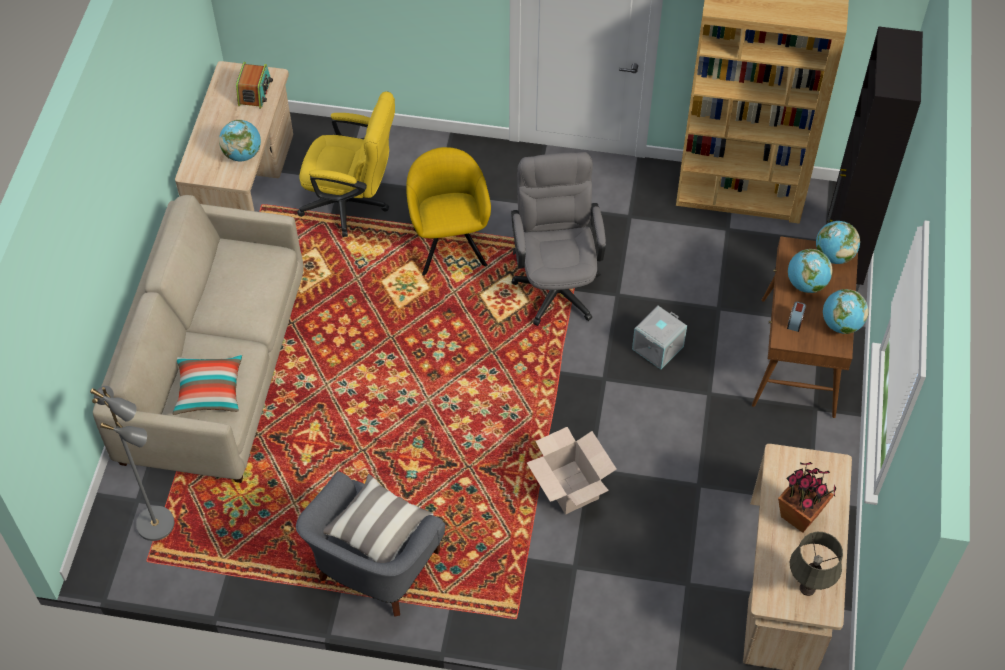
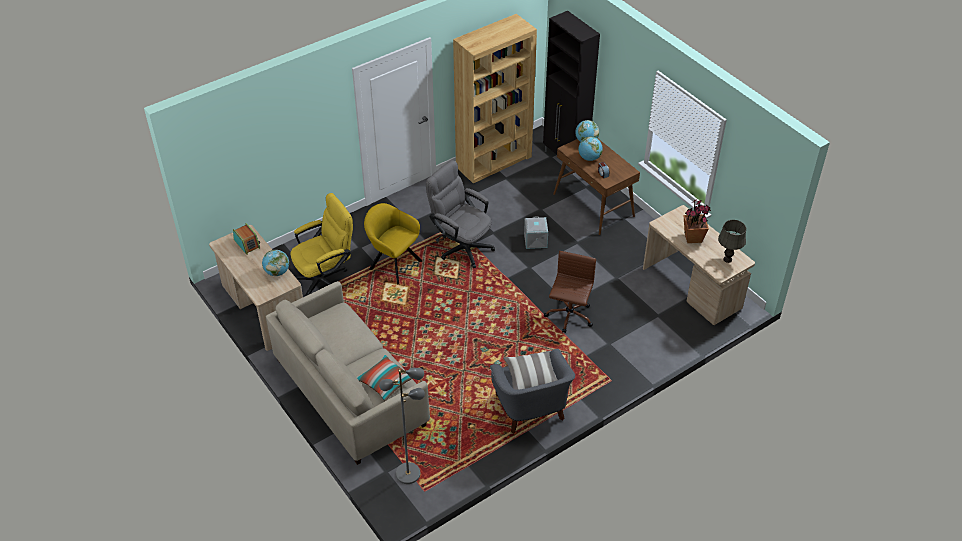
camera: 45 degrees left, 10 degrees down
cardboard box [527,427,616,514] -> brown office chair [544,251,596,333]
globe [823,289,869,334] -> none

